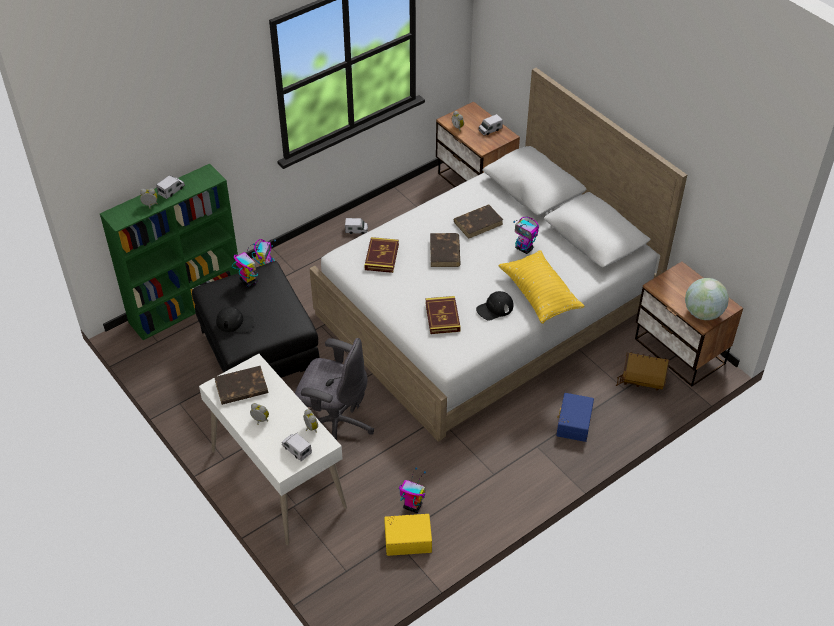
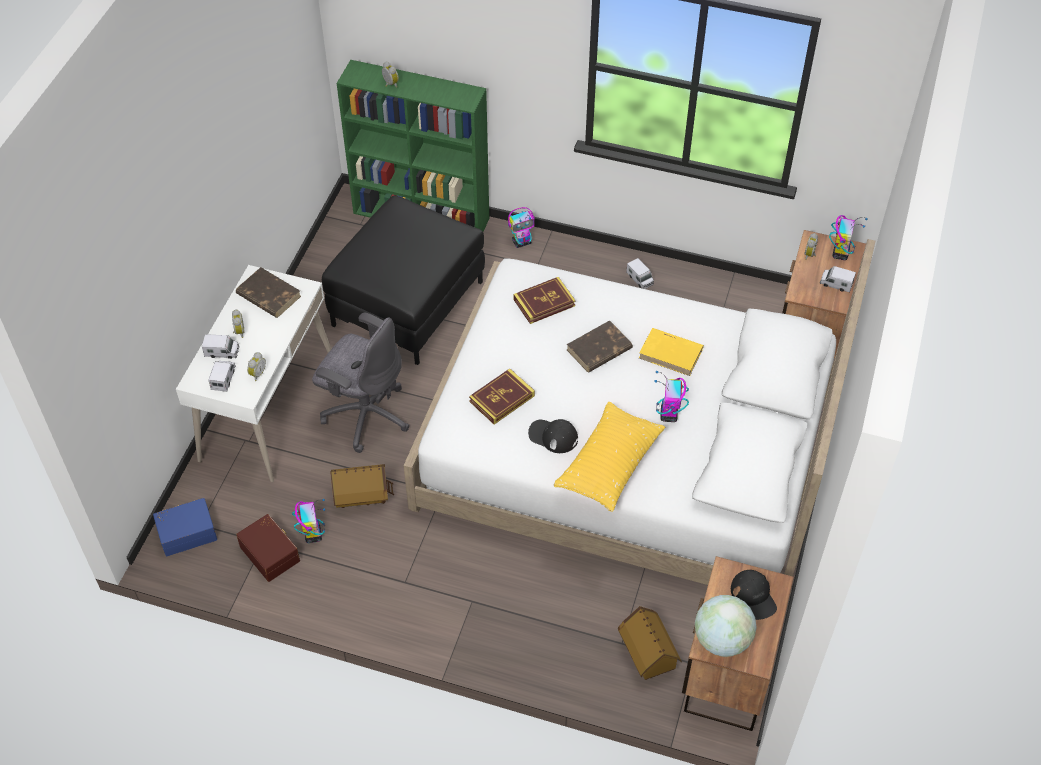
camera: 55 degrees right, 5 degrees up
toy truck [156,175,185,199] -> toy truck moved to [202,334,239,359]
black cap [216,307,255,333] -> black cap moved to [731,570,777,620]
toy robot [232,243,260,287] -> toy robot moved to [829,215,868,260]
grey office chair [295,338,374,440] -> grey office chair turned 45 degrees counterclockwise [312,312,410,453]
yellow storage box [384,514,432,556] -> brown storage box [236,514,300,582]
brown book [454,204,503,239] -> yellow book [639,328,704,376]
blue storage box [556,393,594,442] -> blue storage box moved to [153,498,217,556]
none -> toy house [330,464,394,508]

